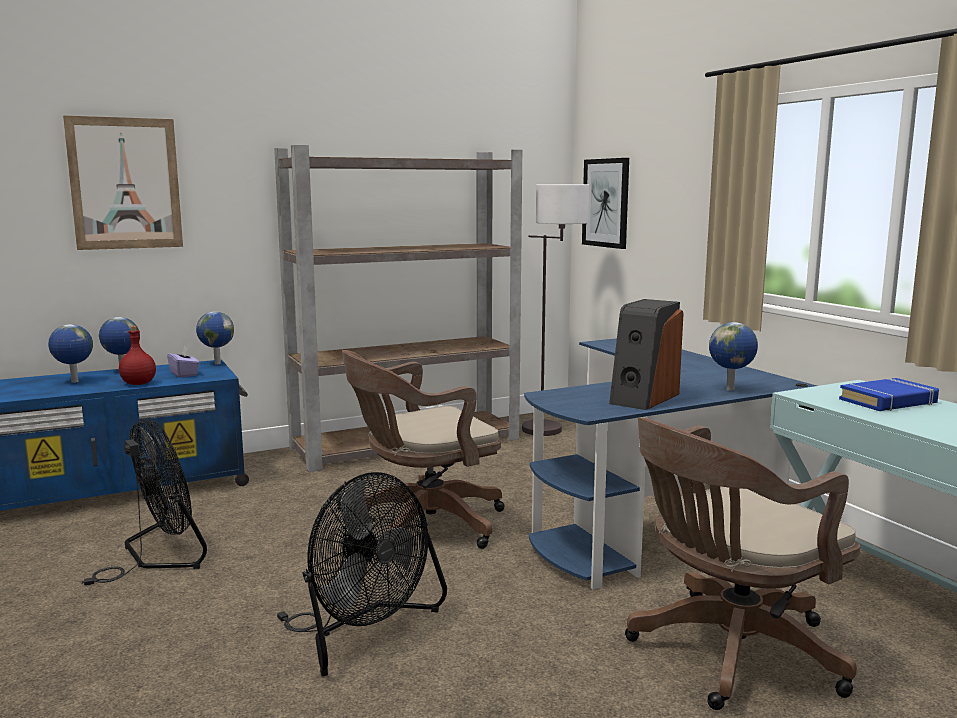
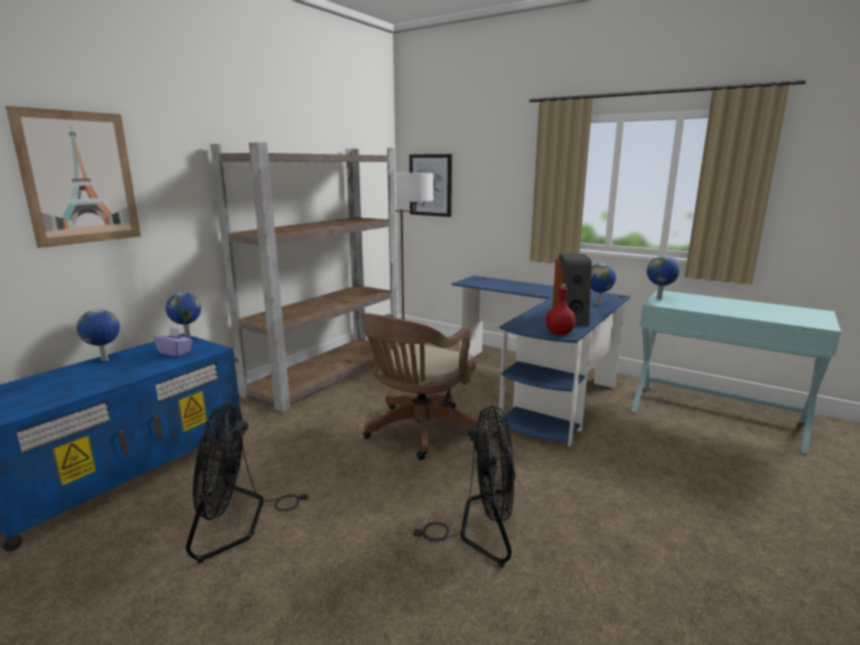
camera: 30 degrees left, 5 degrees up
globe [48,324,93,383] -> globe moved to [647,256,679,299]
black fan [81,419,207,586] -> black fan turned 120 degrees counterclockwise [186,403,310,564]
red bottle [119,326,156,385] -> red bottle moved to [546,284,576,335]
brown office chair [625,417,860,710] -> none
blue book [839,378,939,411] -> none

